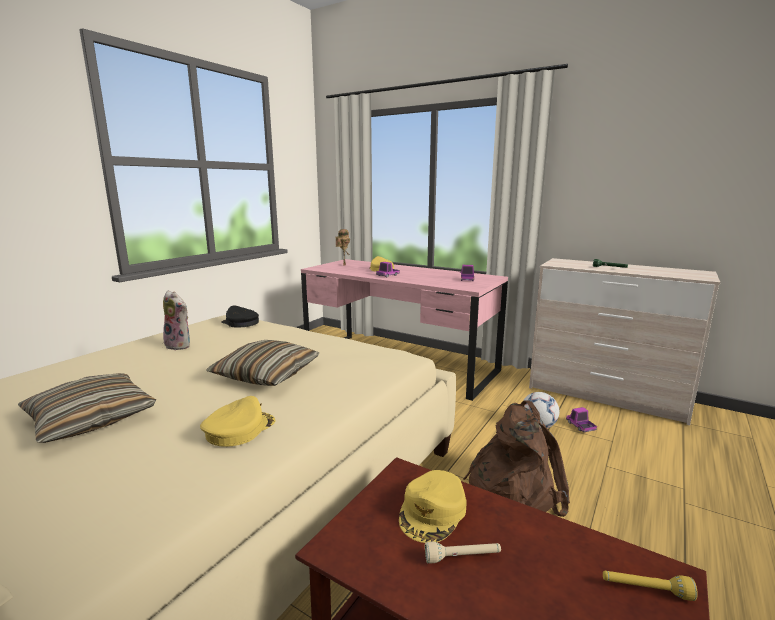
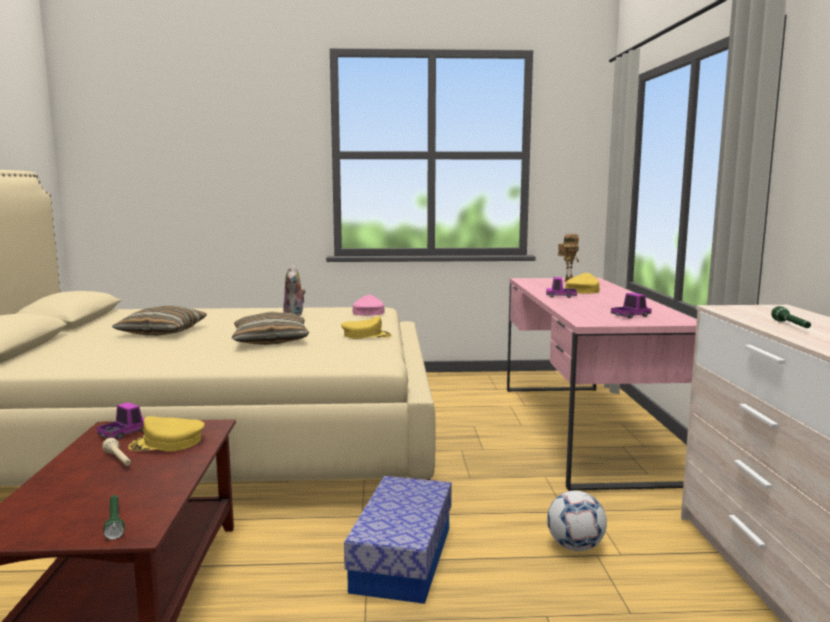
camera: 55 degrees right, 5 degrees down
yellow cap [200,396,276,447] -> yellow cap moved to [341,316,392,339]
black cap [221,305,259,328] -> pink cap [353,295,385,316]
brown backpack [463,400,570,517] -> storage box [344,476,452,604]
toy truck [566,407,597,432] -> toy truck moved to [96,402,144,440]
yellow flashlight [603,571,698,601] -> green flashlight [103,495,125,540]

